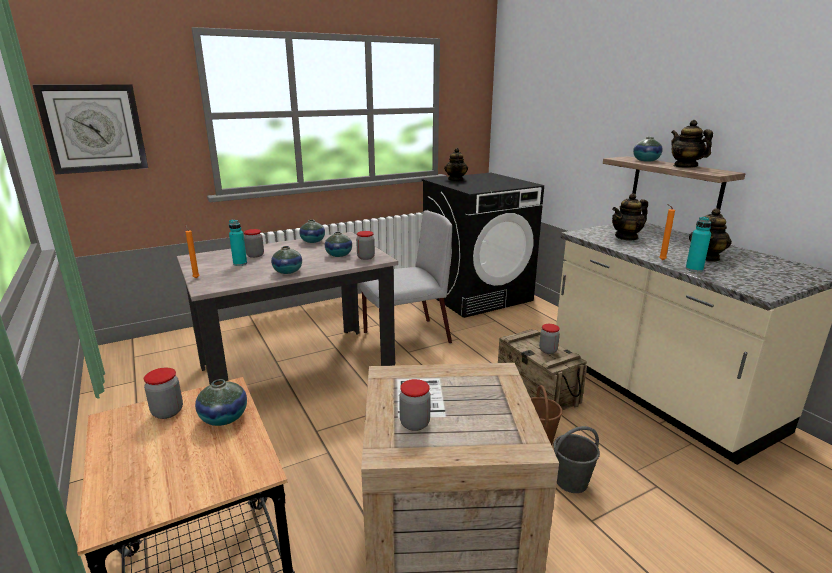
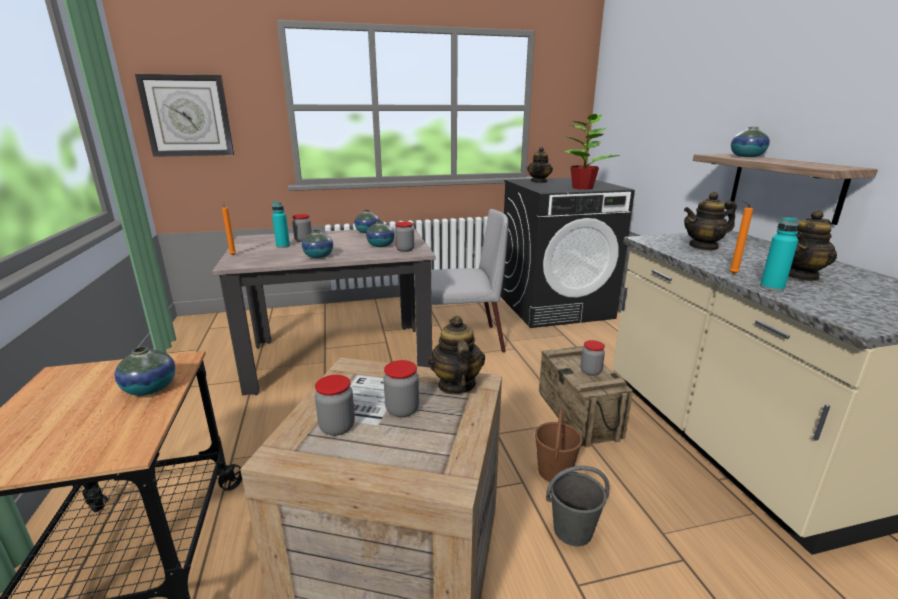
camera: 15 degrees right, 0 degrees up
jar [144,368,183,419] -> jar moved to [384,360,419,417]
teapot [671,120,713,168] -> teapot moved to [428,316,485,394]
none -> potted plant [562,110,620,190]

